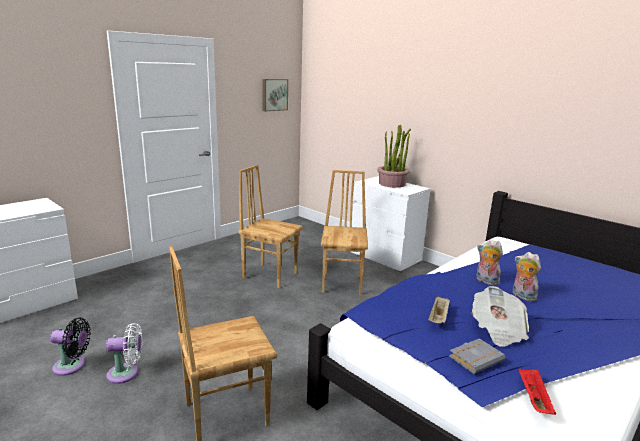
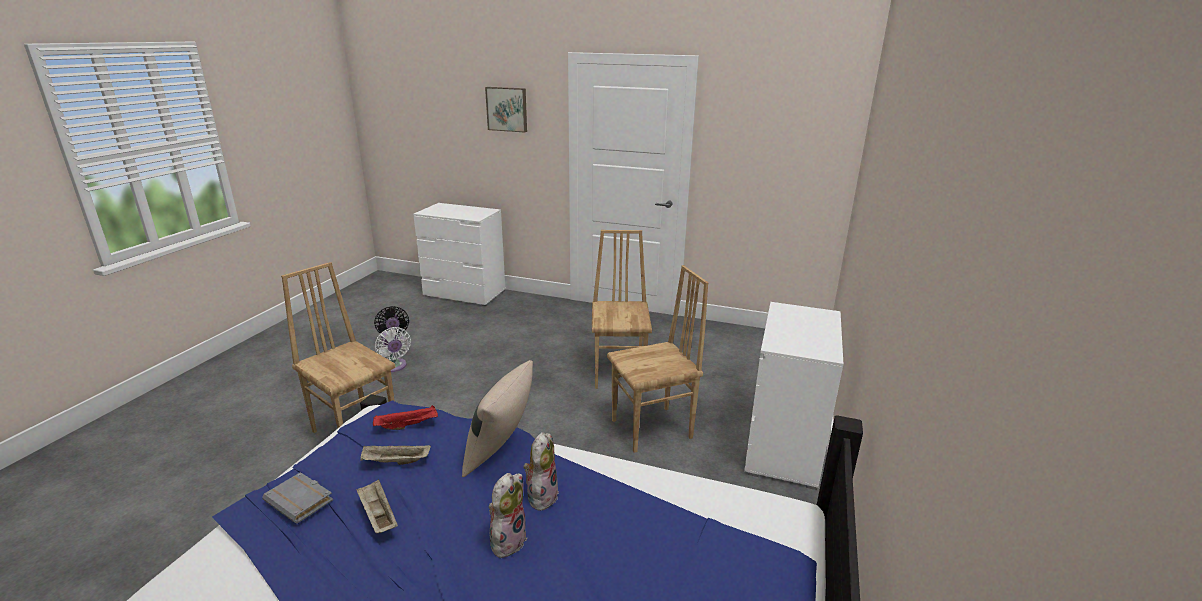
camera: 65 degrees right, 5 degrees up
picture [262,79,288,111] -> picture moved to [485,87,527,133]
potted plant [377,125,411,188] -> none
newspaper [471,286,529,347] -> beige tray [356,479,398,533]
red tray [518,369,556,415] -> red tray moved to [373,405,438,430]
none -> beige pillow [462,360,533,477]

